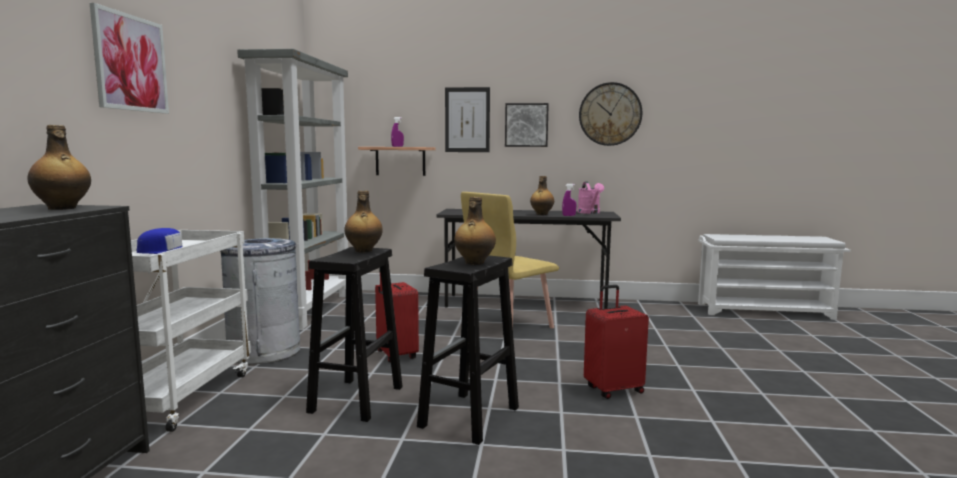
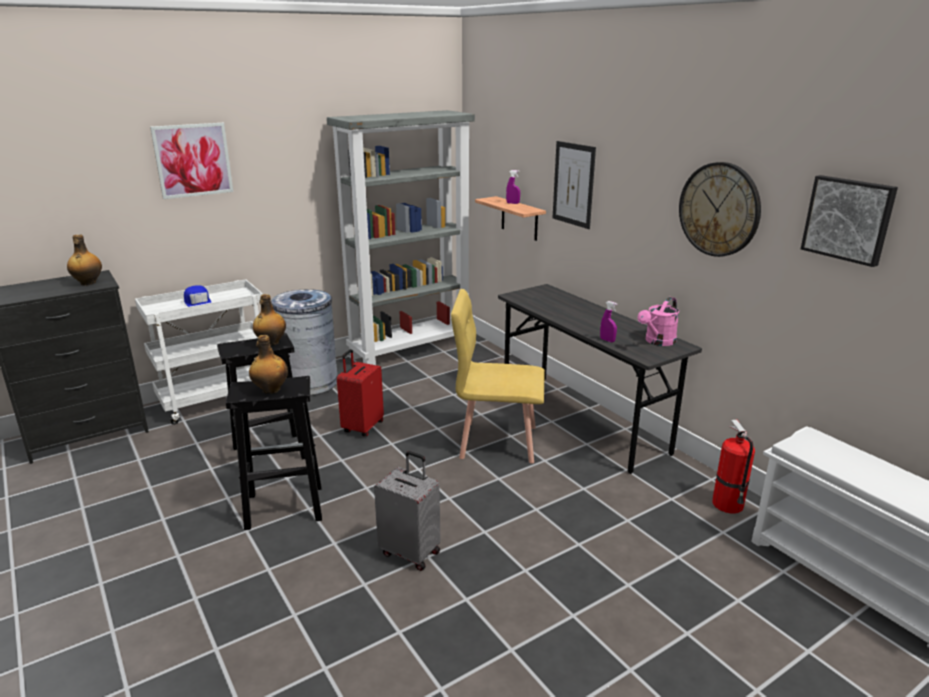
camera: 50 degrees right, 15 degrees up
picture [505,103,549,147] -> picture moved to [801,175,898,267]
bottle [530,176,554,215] -> none
red suitcase [584,285,649,399] -> grey suitcase [374,451,440,571]
none -> fire extinguisher [712,420,755,514]

